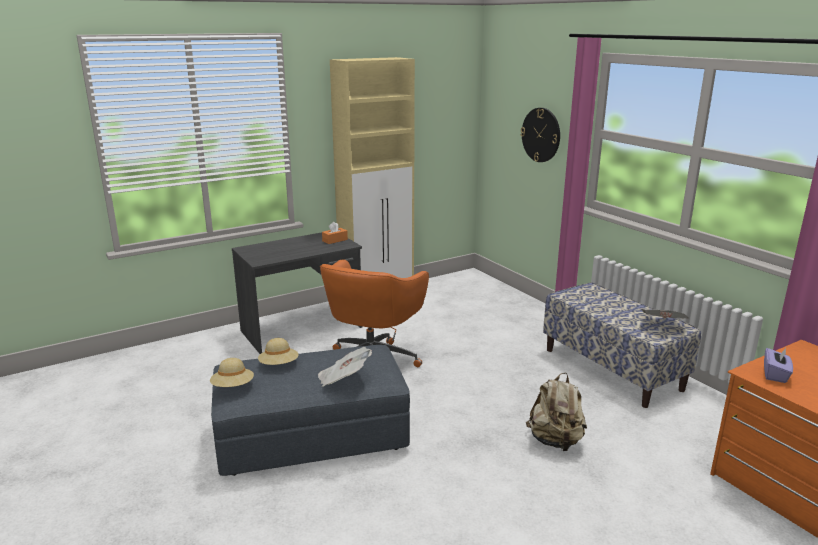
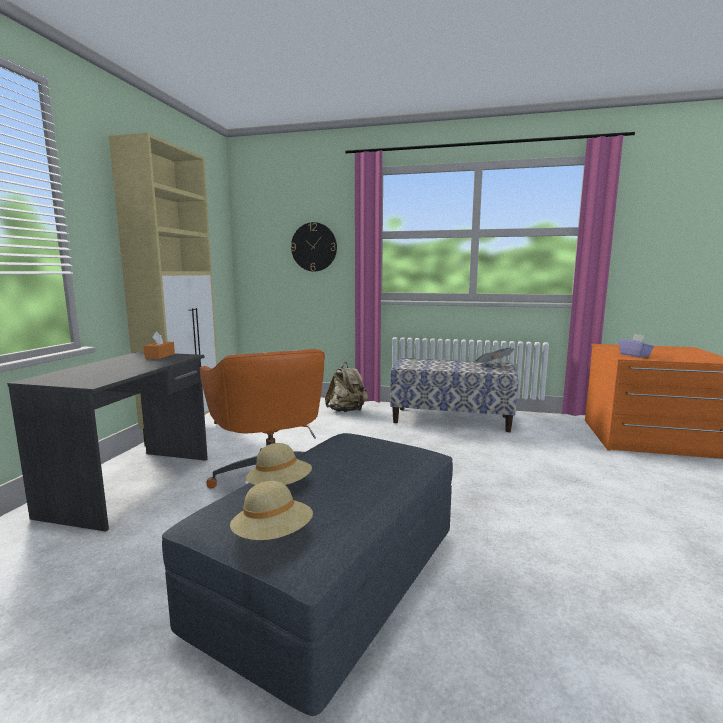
camera: 45 degrees left, 10 degrees down
newspaper [318,347,372,387] -> none
beige backpack [526,373,587,451] -> beige backpack moved to [325,362,368,412]

